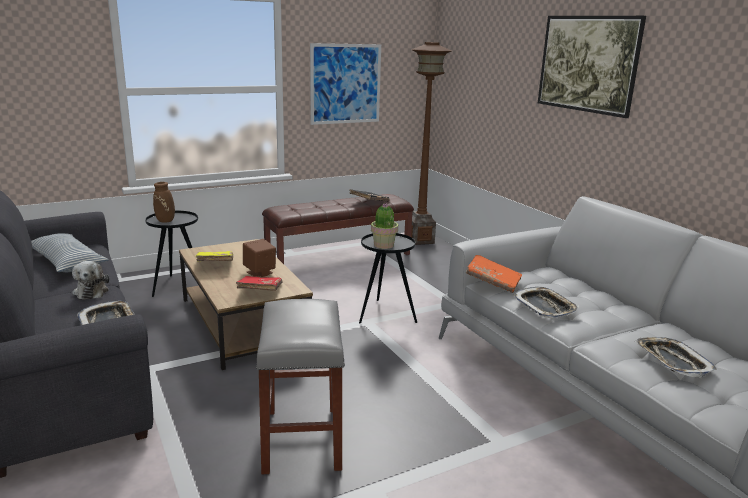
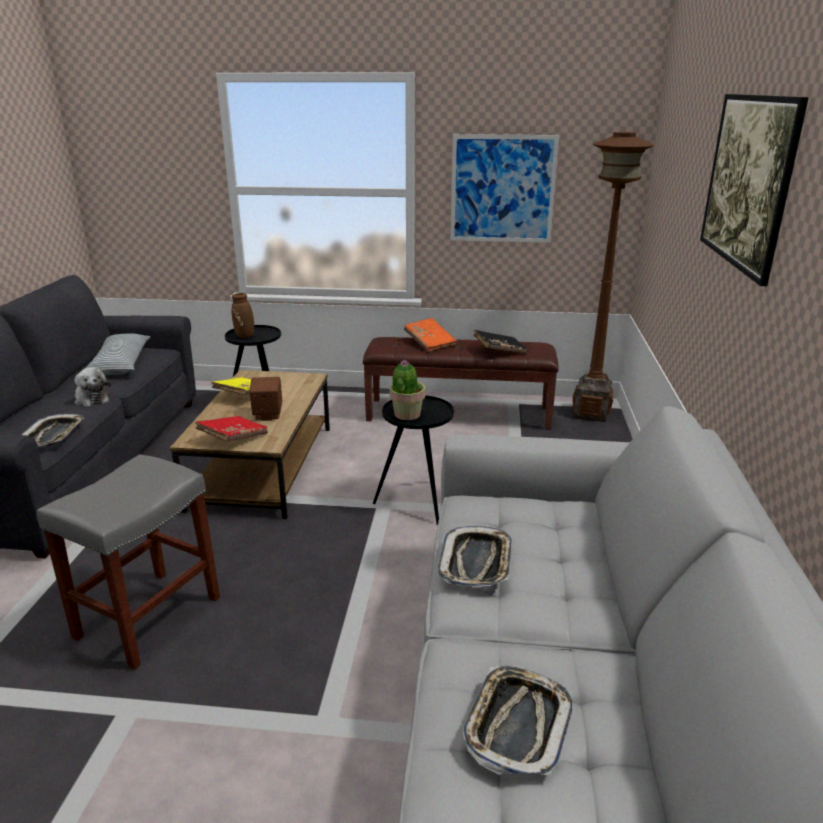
camera: 35 degrees right, 5 degrees up
plush toy [72,261,109,300] -> plush toy turned 60 degrees counterclockwise [74,367,111,406]
orange book [466,255,522,293] -> orange book moved to [404,318,457,352]

